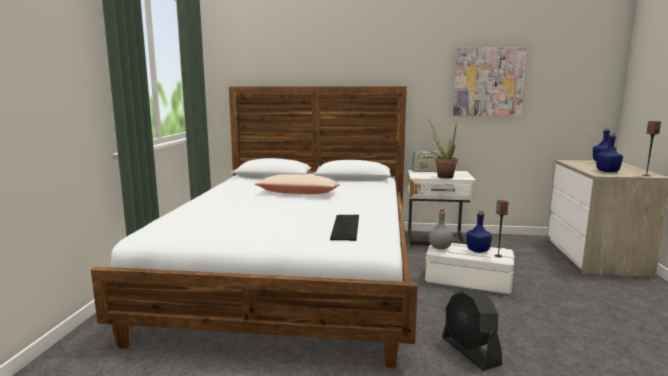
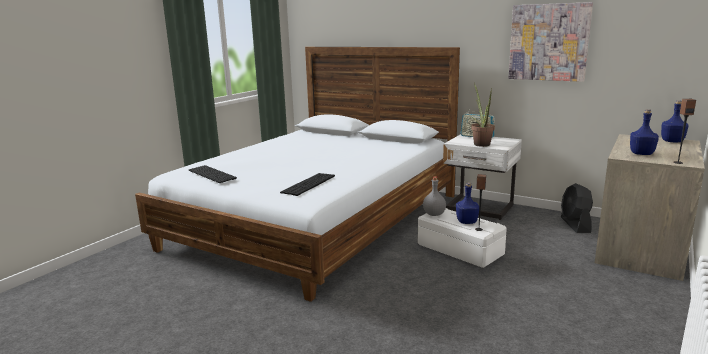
camera: 25 degrees right, 5 degrees up
beige pillow [255,174,340,194] -> none
black fan [442,289,502,371] -> black fan moved to [561,183,593,233]
none -> keyboard [189,165,237,183]

